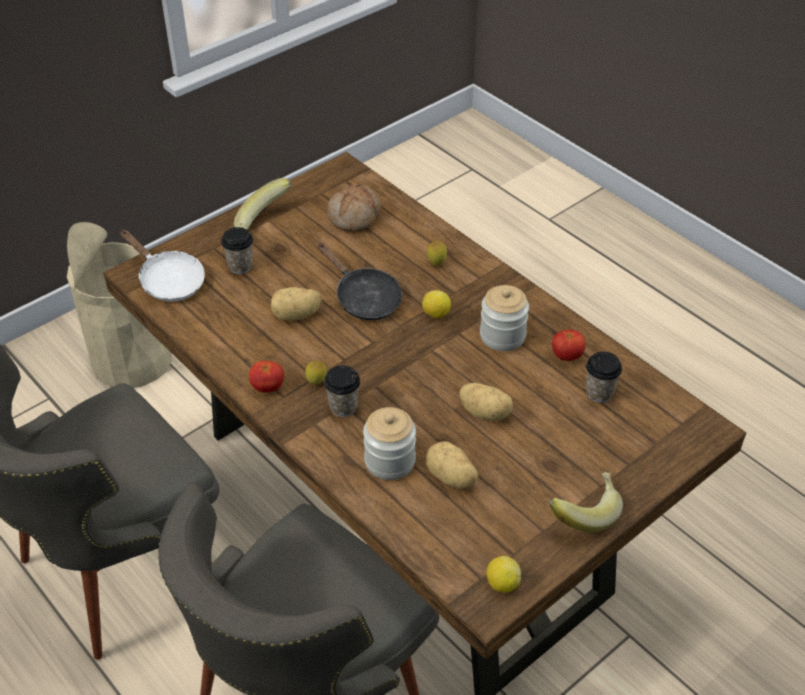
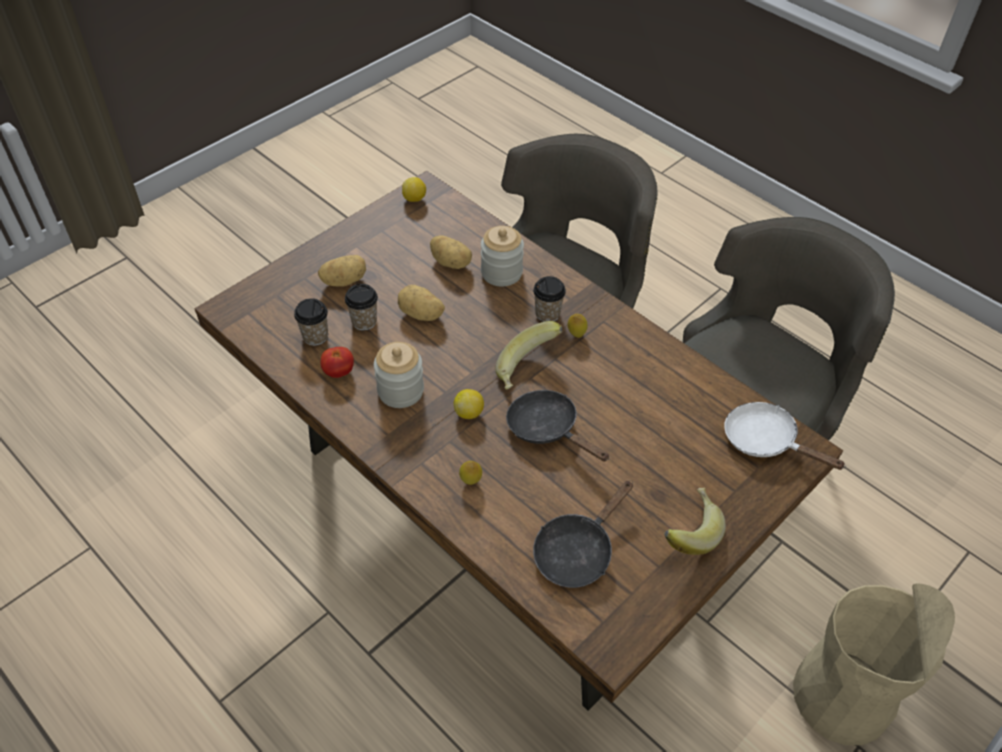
camera: 175 degrees right, 5 degrees up
cup [221,227,253,274] -> cup moved to [345,284,378,330]
tomato [249,361,284,393] -> none
potato [271,287,322,321] -> potato moved to [318,255,366,287]
bread [327,184,381,232] -> black frying pan [533,480,633,588]
banana [549,472,623,532] -> banana moved to [495,321,562,390]

